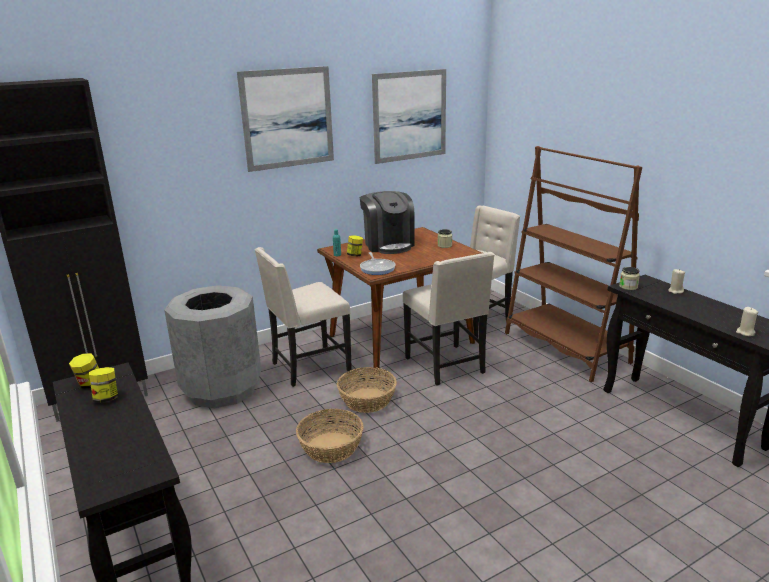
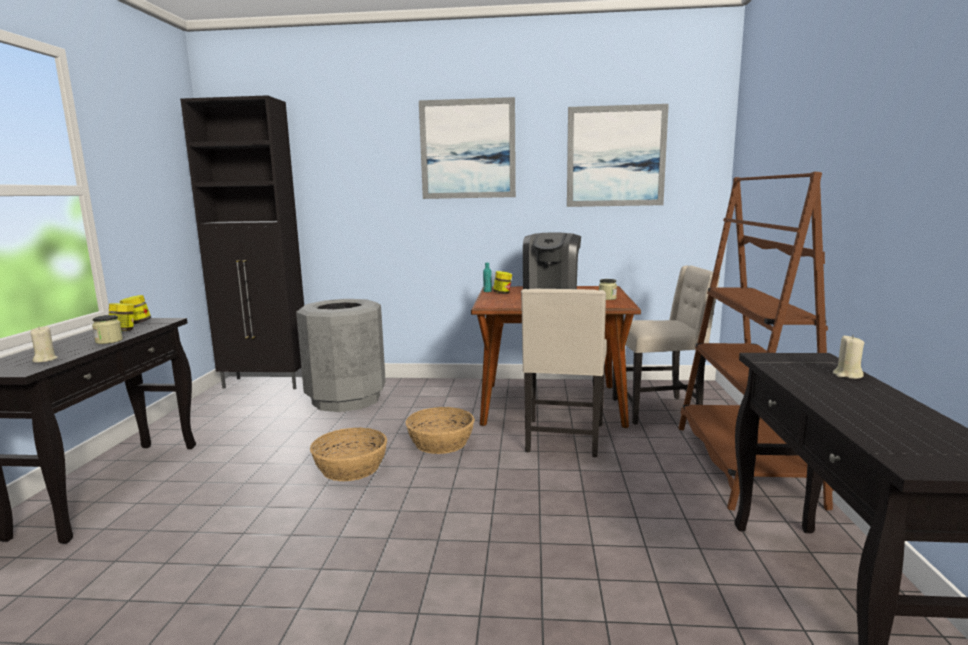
camera: 35 degrees right, 10 degrees down
beige chair [255,247,352,387] -> none
frying pan [360,252,395,275] -> none
jar [619,267,640,290] -> jar moved to [92,315,123,344]
beige candle [736,307,758,336] -> beige candle moved to [30,326,58,363]

